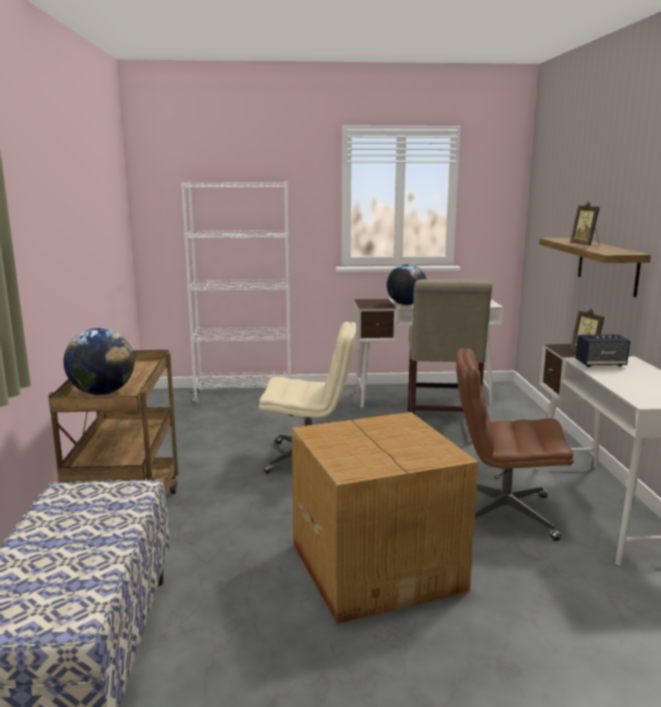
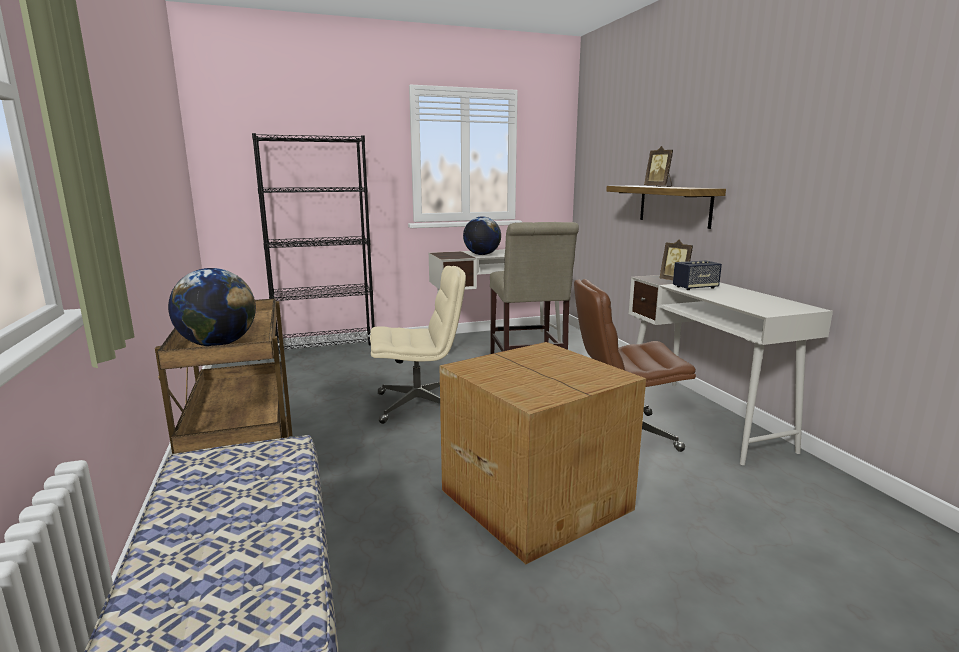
camera: 15 degrees left, 0 degrees up
white bookcase [181,182,291,403] -> black bookcase [252,133,375,357]

